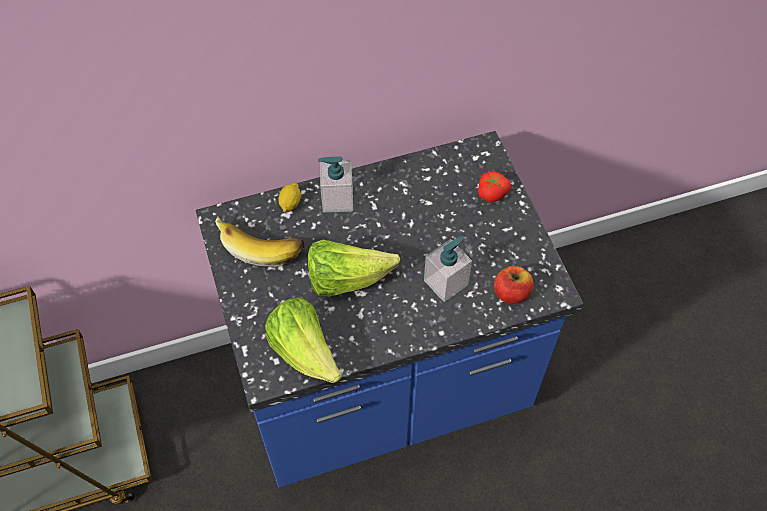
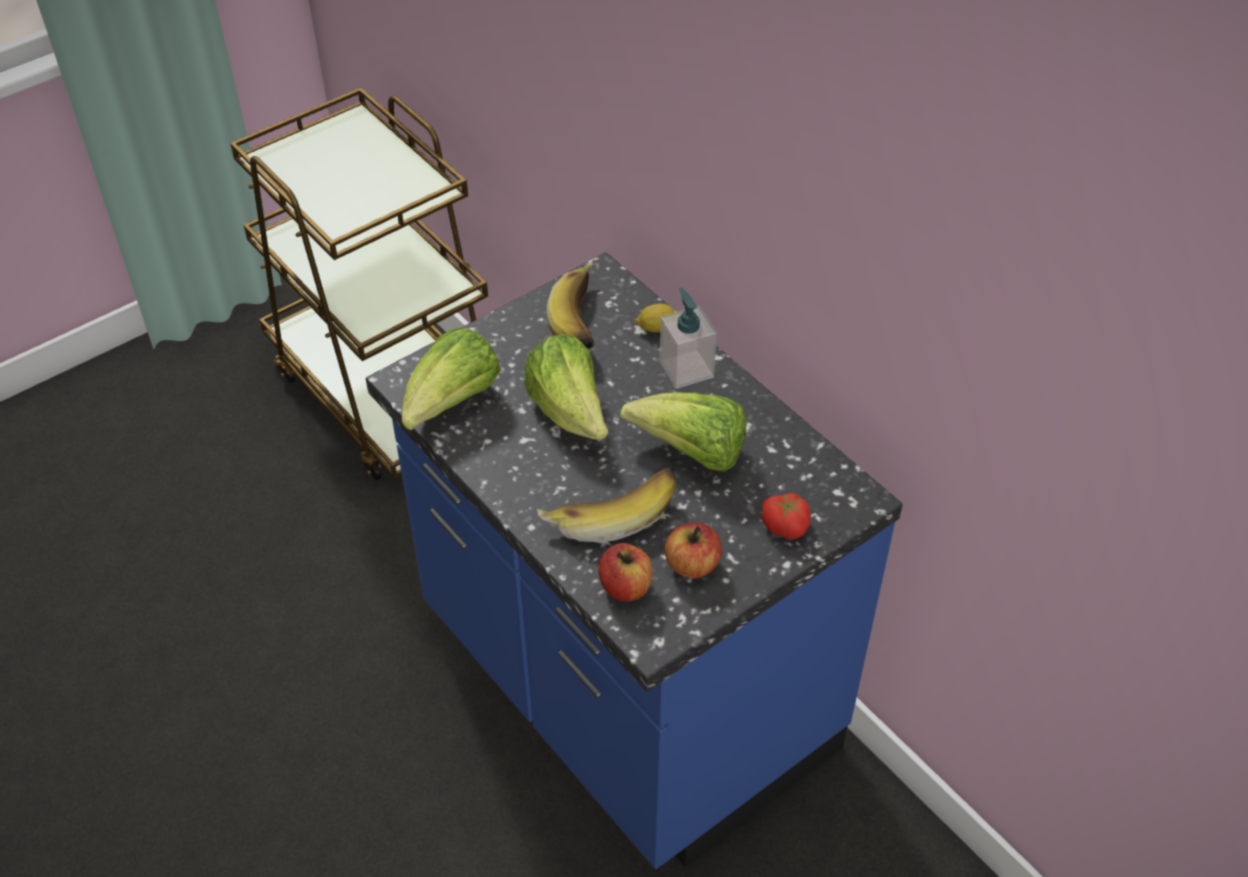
camera: 70 degrees right, 10 degrees down
soap dispenser [424,236,472,302] -> banana [537,468,676,543]
none -> lettuce [620,392,746,472]
none -> apple [665,523,722,578]

